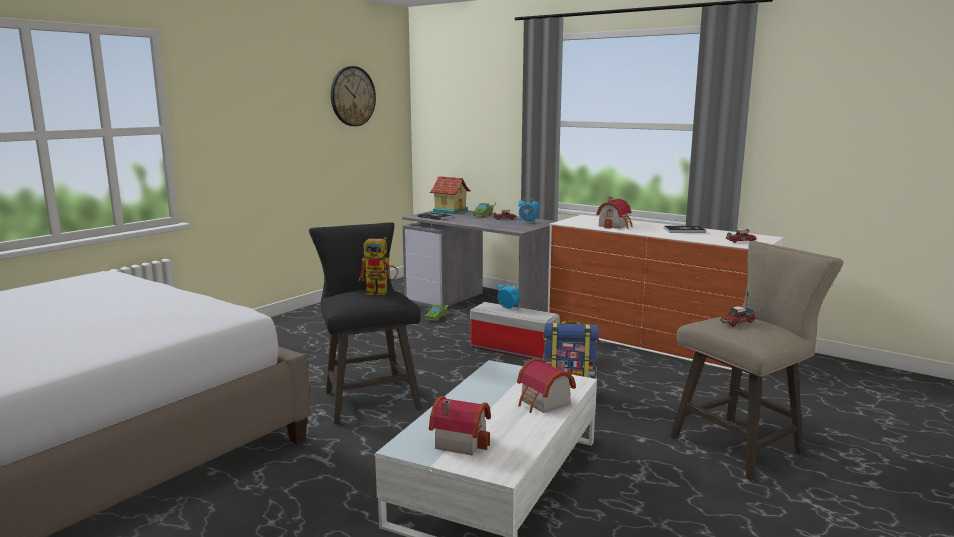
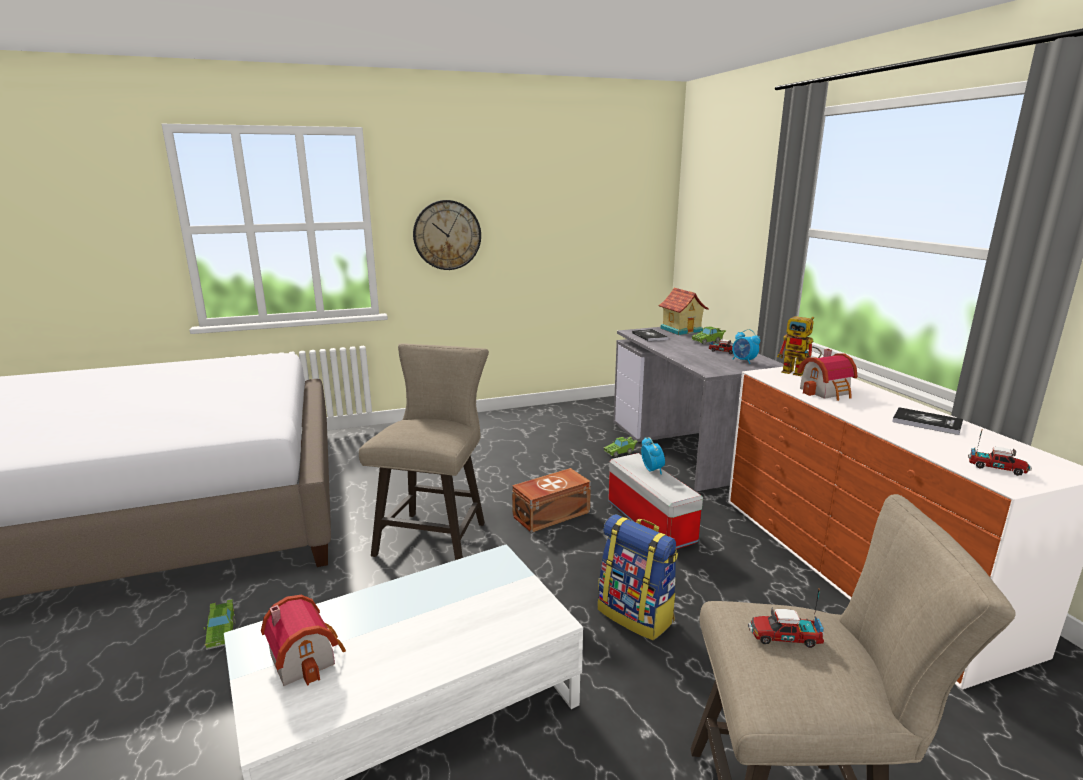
camera: 35 degrees right, 5 degrees up
black stool [309,222,422,424] -> beige stool [359,343,489,560]
wall clock [331,66,376,126] -> wall clock moved to [413,200,481,270]
toy robot [359,237,398,295] -> toy robot moved to [777,316,822,376]
toy house [517,358,576,413] -> none
none -> green toy car [204,599,235,650]
none -> brown storage box [512,468,591,533]

